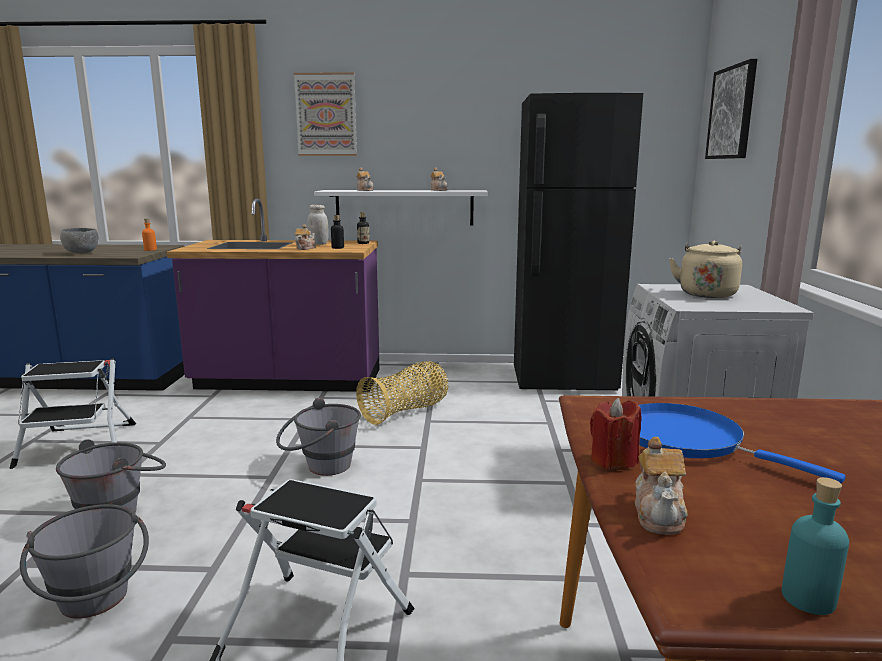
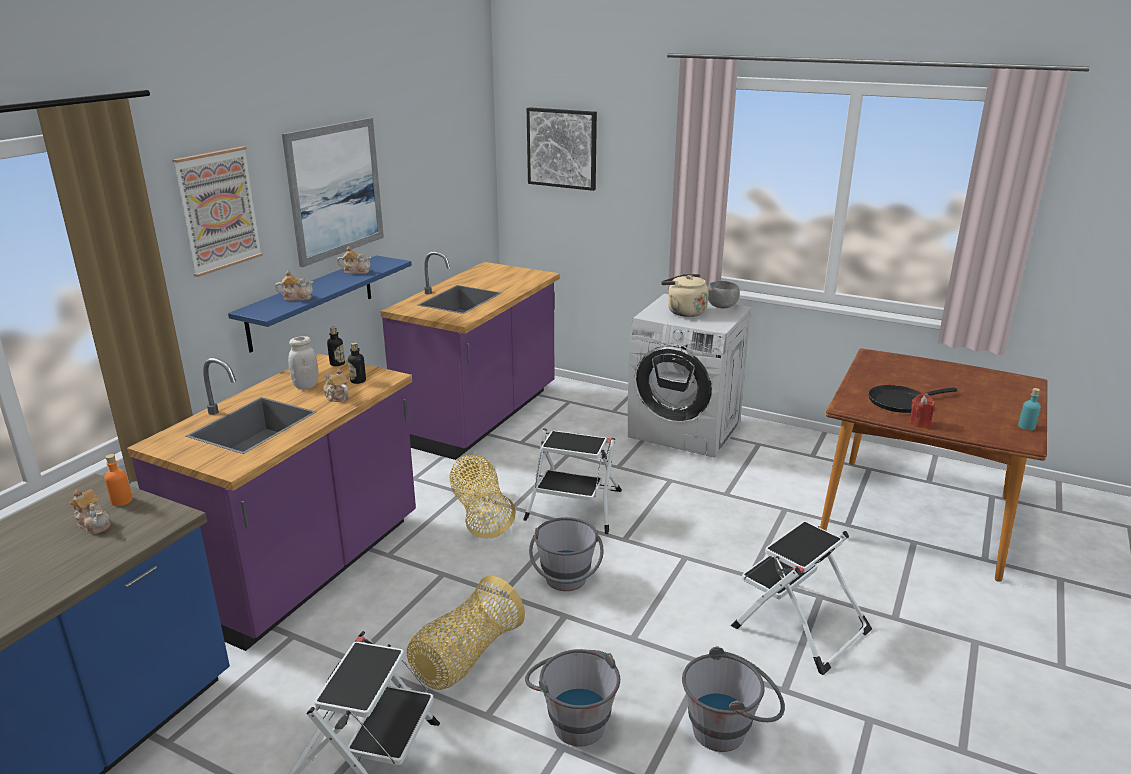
camera: 65 degrees left, 10 degrees up
grey bowl [60,228,99,253] -> grey bowl moved to [708,281,740,308]
white shelf [314,190,488,226] -> blue shelf [228,255,412,353]
black fridge [514,93,643,390] -> purple counter [380,251,560,460]
teapot [635,437,688,535] -> teapot moved to [70,489,111,534]
blue frying pan [639,403,846,483] -> black frying pan [868,385,957,413]
none -> picture [282,118,384,267]
none -> basket [407,576,525,690]
none -> step ladder [523,429,622,534]

